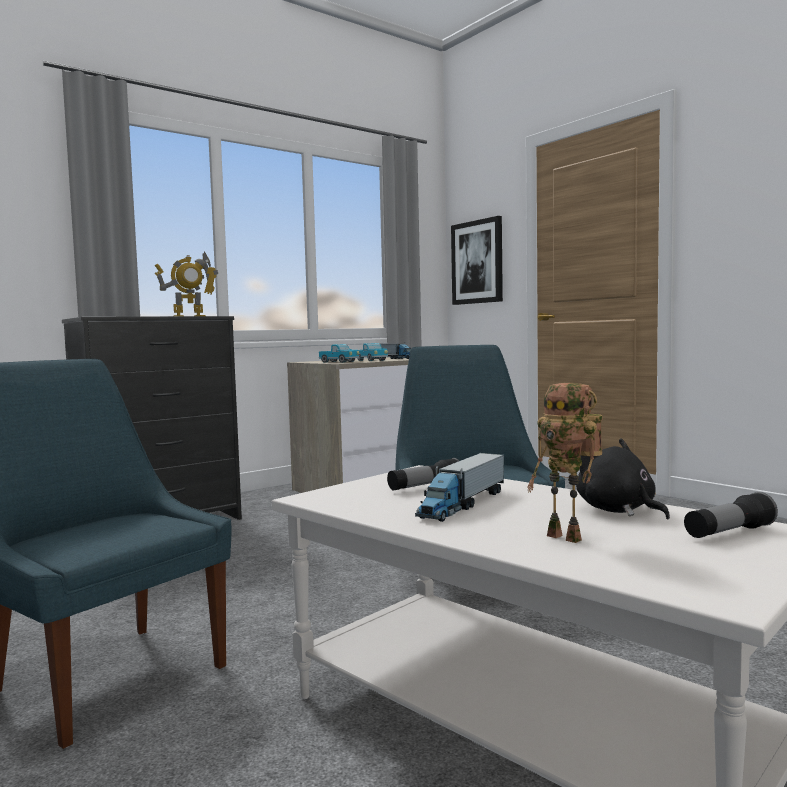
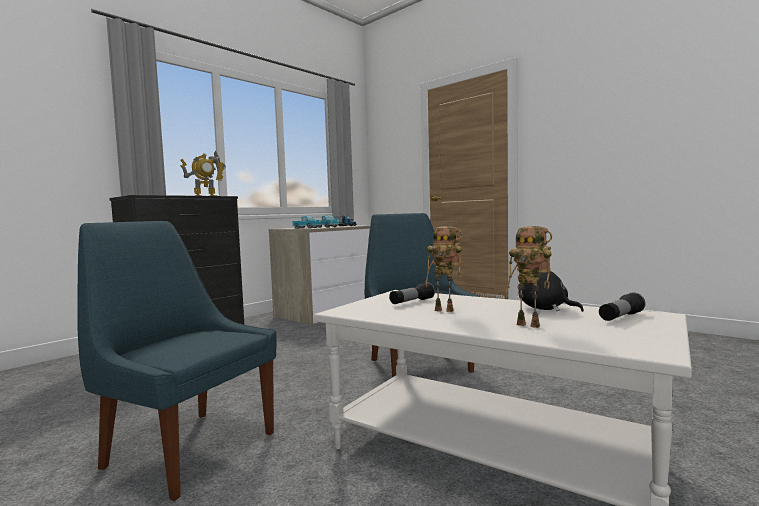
camera: 10 degrees left, 0 degrees up
toy truck [415,453,504,522] -> toy robot [426,226,462,312]
picture [451,216,503,305] -> none

